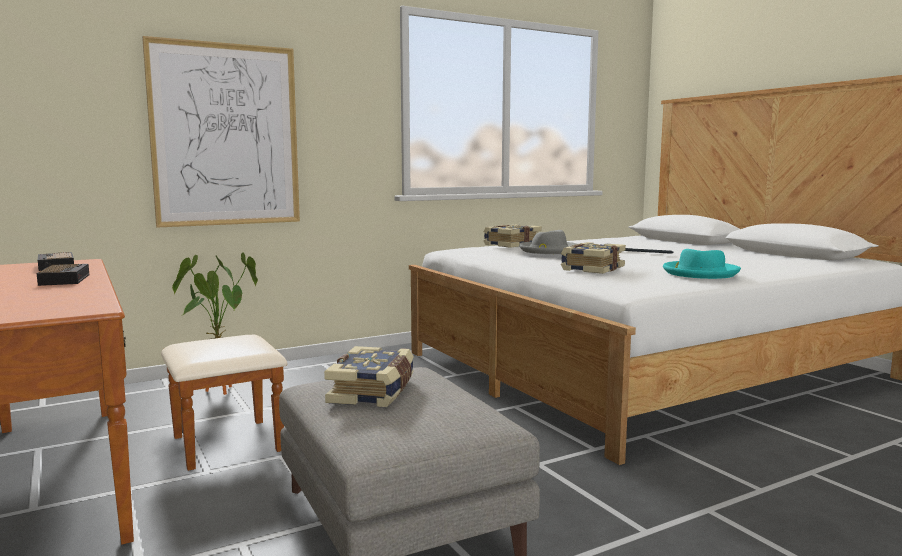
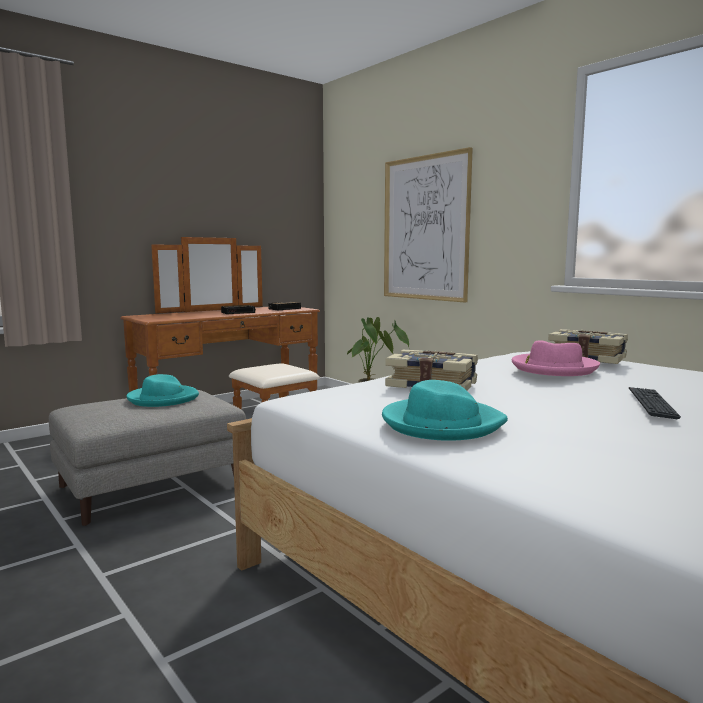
camera: 80 degrees right, 0 degrees up
book [324,346,414,407] -> turquoise hat [126,374,199,407]
grey hat [519,230,577,254] -> pink hat [512,340,600,376]

